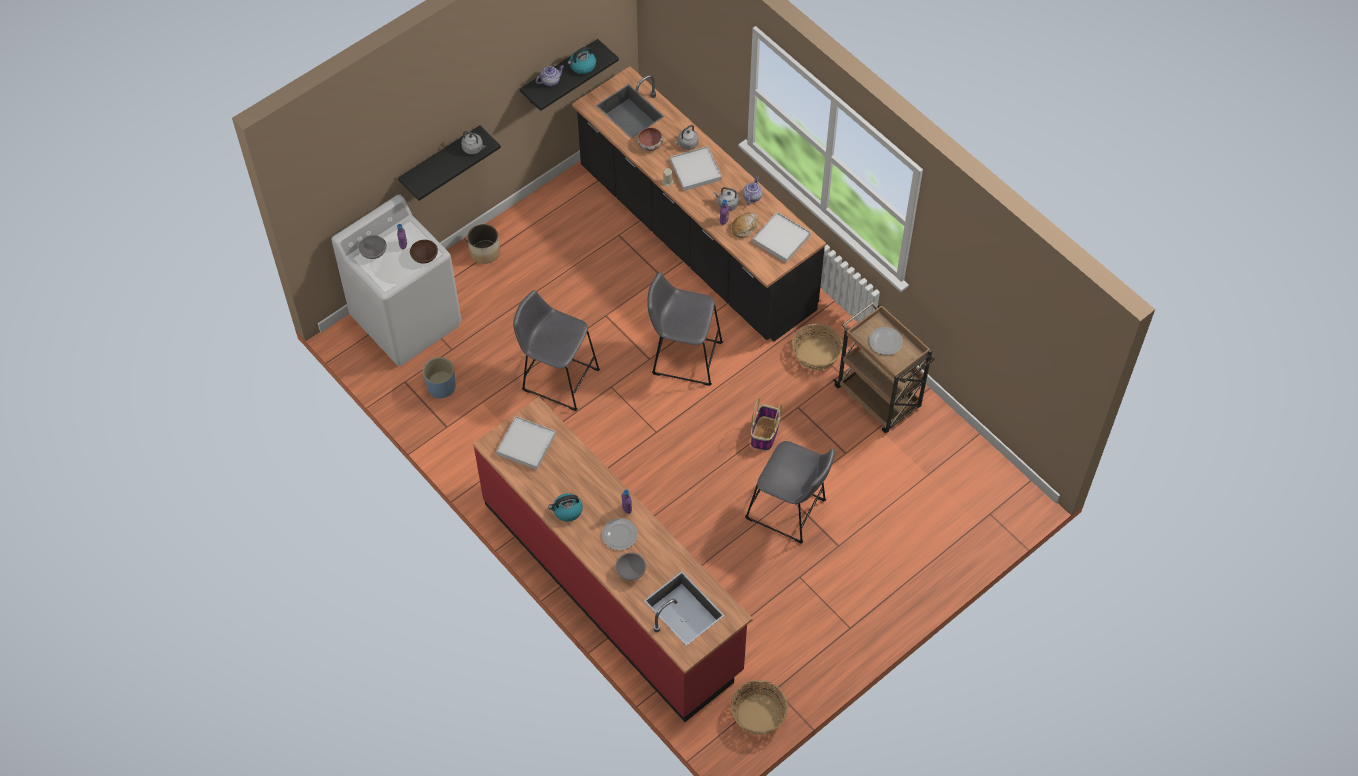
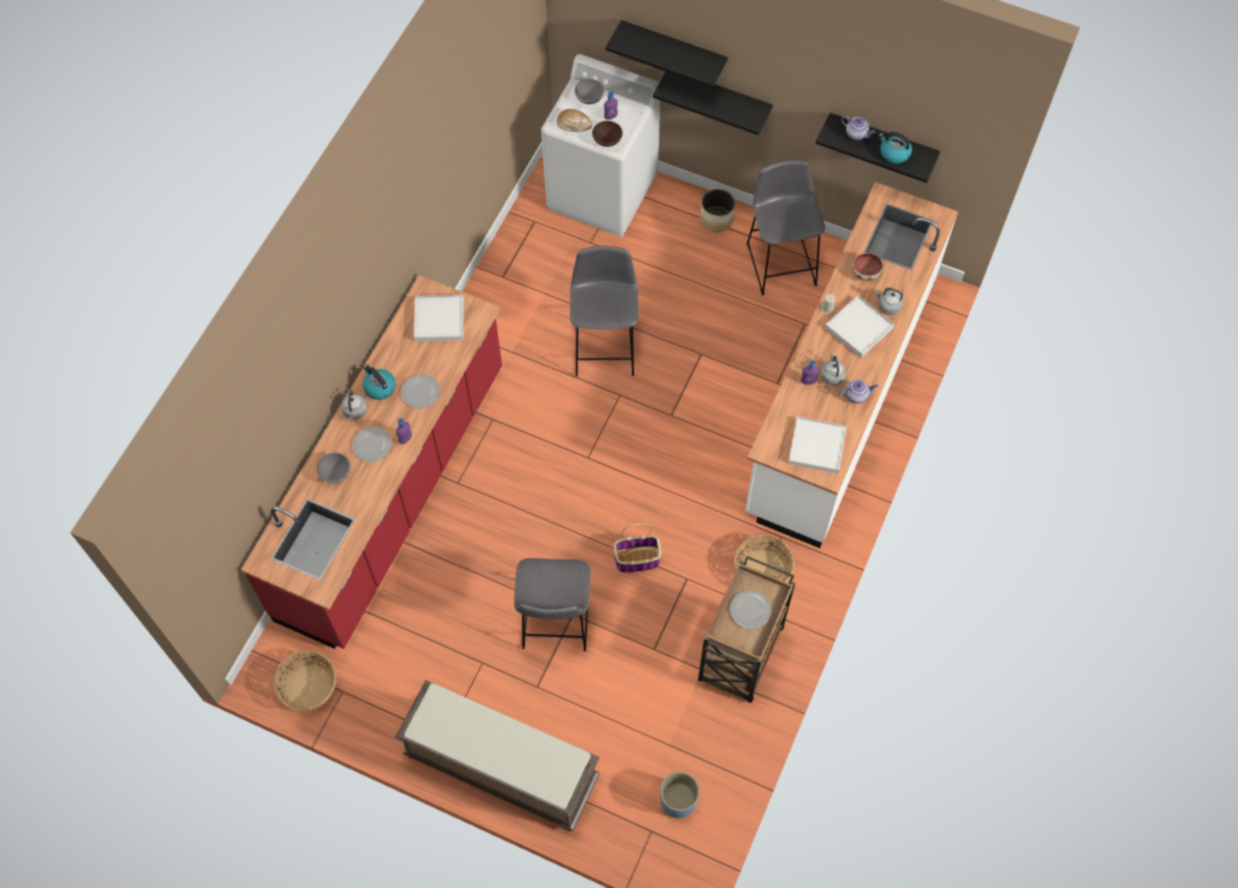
camera: 65 degrees right, 5 degrees up
blue planter [423,357,456,398] -> blue planter moved to [660,772,700,818]
grey kettle [461,131,486,154] -> grey kettle moved to [341,390,367,421]
black counter [572,66,826,341] -> white counter [745,182,958,548]
grey stool [647,272,723,386] -> grey stool moved to [747,160,825,295]
bread [732,212,758,238] -> bread moved to [557,109,592,132]
none -> brown bench [395,680,600,832]
none -> plate [401,374,440,408]
none -> black shelf [606,20,728,88]

